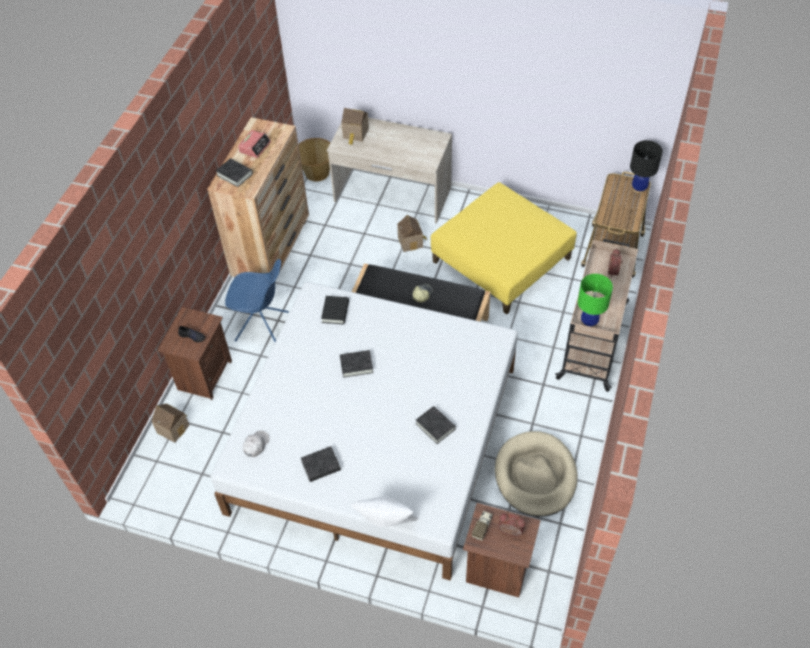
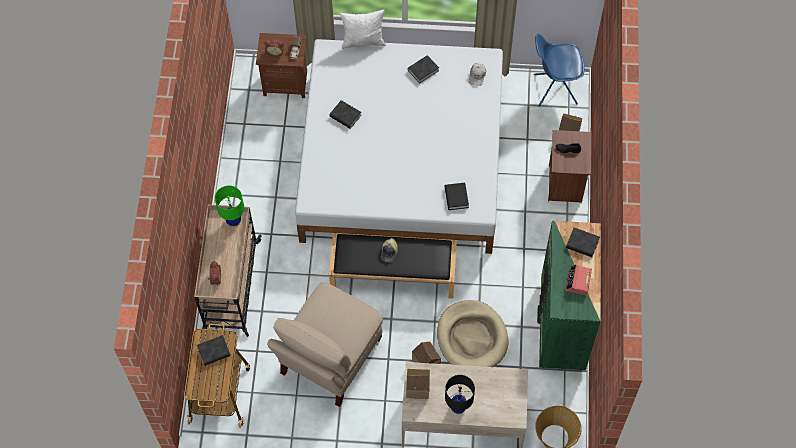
camera: 165 degrees right, 10 degrees up
brown dresser [207,117,309,278] -> green dresser [537,221,601,370]
blue chair [225,259,289,342] -> blue chair moved to [534,34,585,107]
black book [340,350,373,378] -> black book moved to [197,335,231,366]
toy house [341,108,369,145] -> toy house moved to [406,369,430,399]
yellow ottoman [431,182,577,314] -> beige chair [267,282,383,407]
beige dog bed [495,431,578,517] -> beige dog bed moved to [437,300,508,367]
black table lamp [630,140,663,193] -> black table lamp moved to [445,375,475,414]

